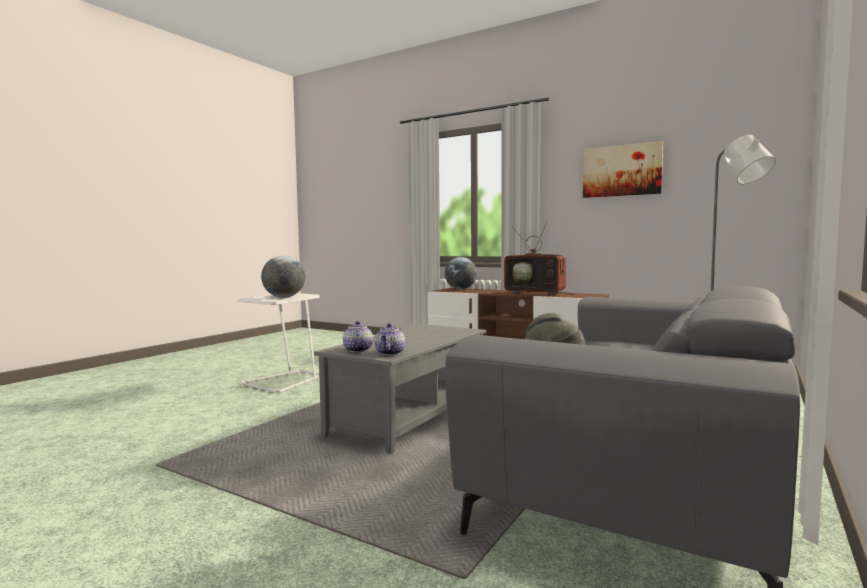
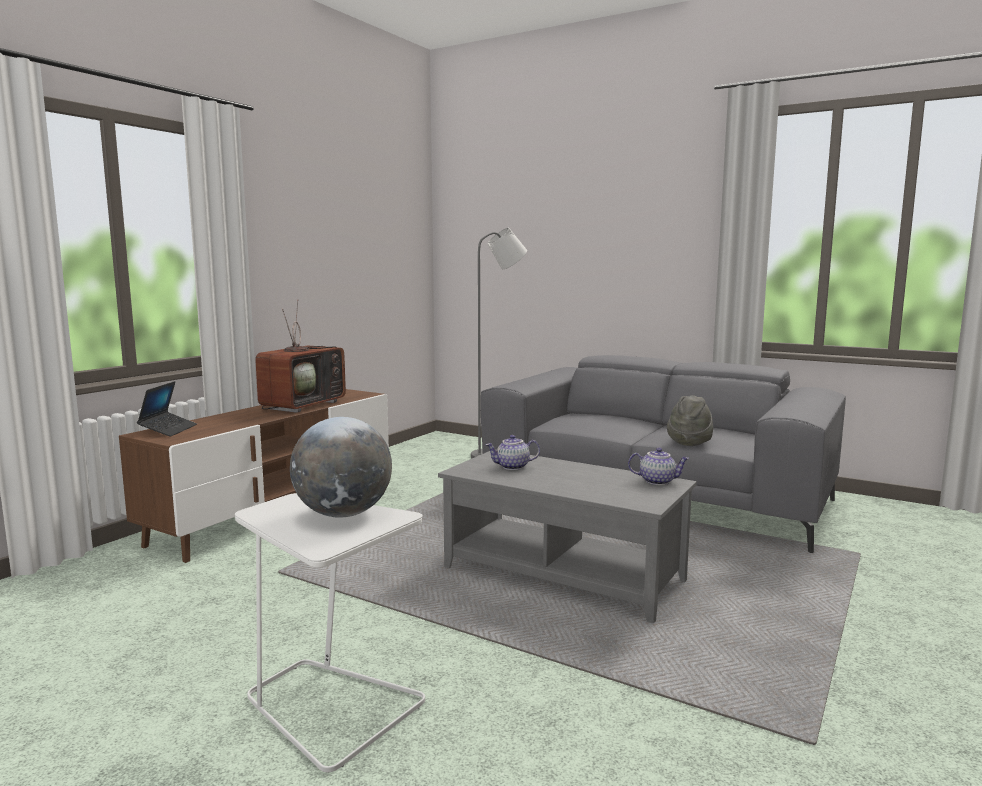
camera: 90 degrees left, 5 degrees up
teapot [343,321,373,352] -> teapot moved to [486,435,540,470]
globe [445,257,477,290] -> laptop [137,381,197,437]
picture [583,141,663,198] -> none

